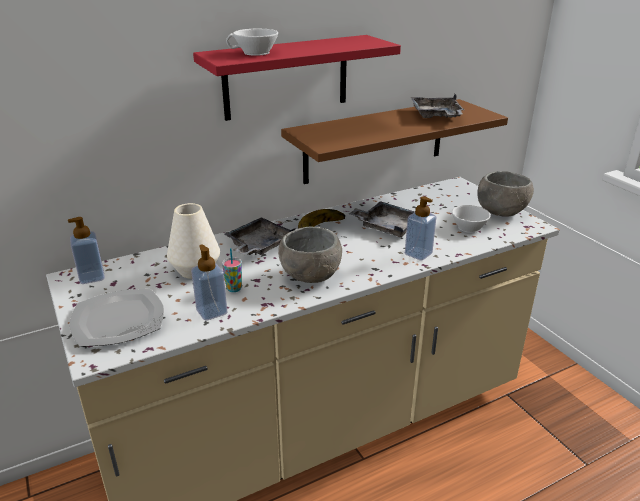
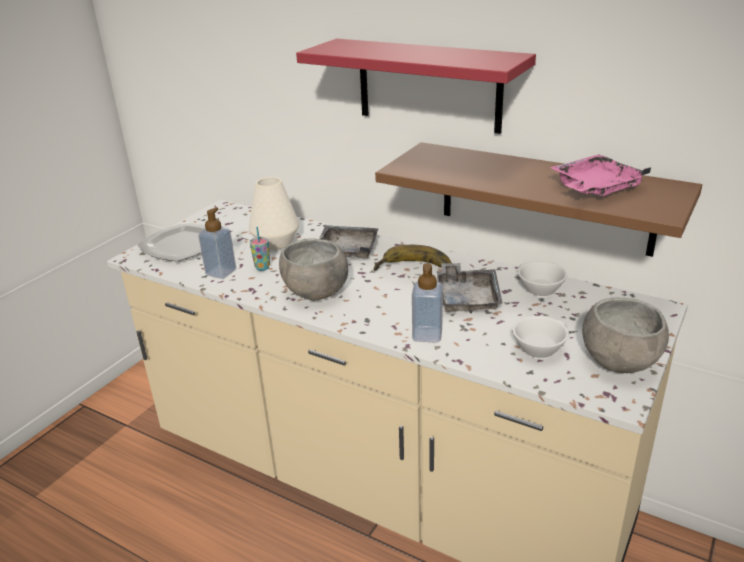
camera: 60 degrees right, 0 degrees up
soap dispenser [68,217,105,284] -> none
white cup [226,29,278,56] -> white cup moved to [518,261,567,297]
grey tray [411,94,464,118] -> pink tray [550,155,652,196]

